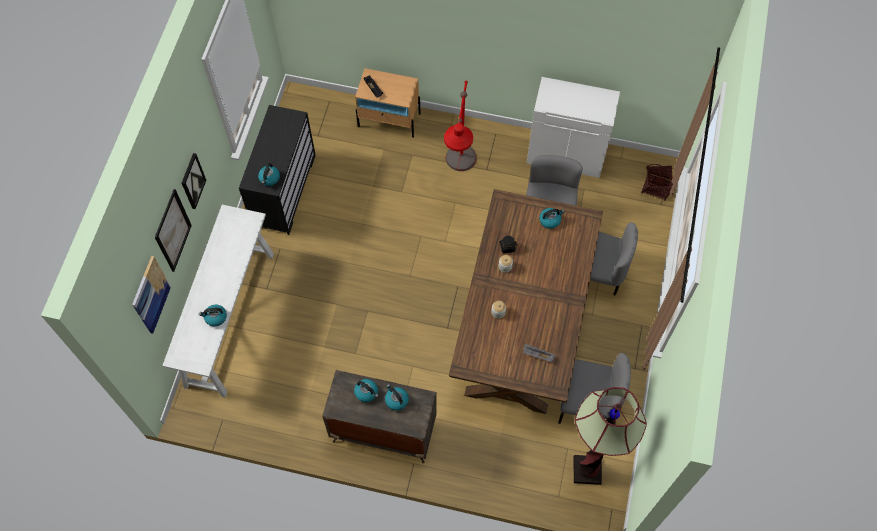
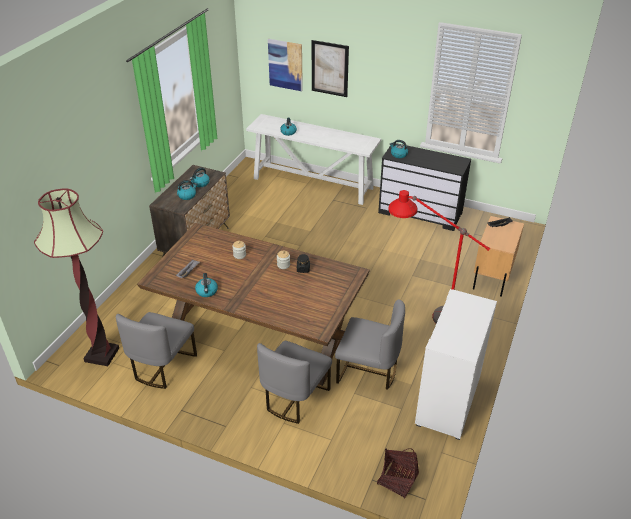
camera: 100 degrees right, 25 degrees down
picture [182,153,206,209] -> none
kettle [539,208,565,229] -> kettle moved to [195,273,218,297]

